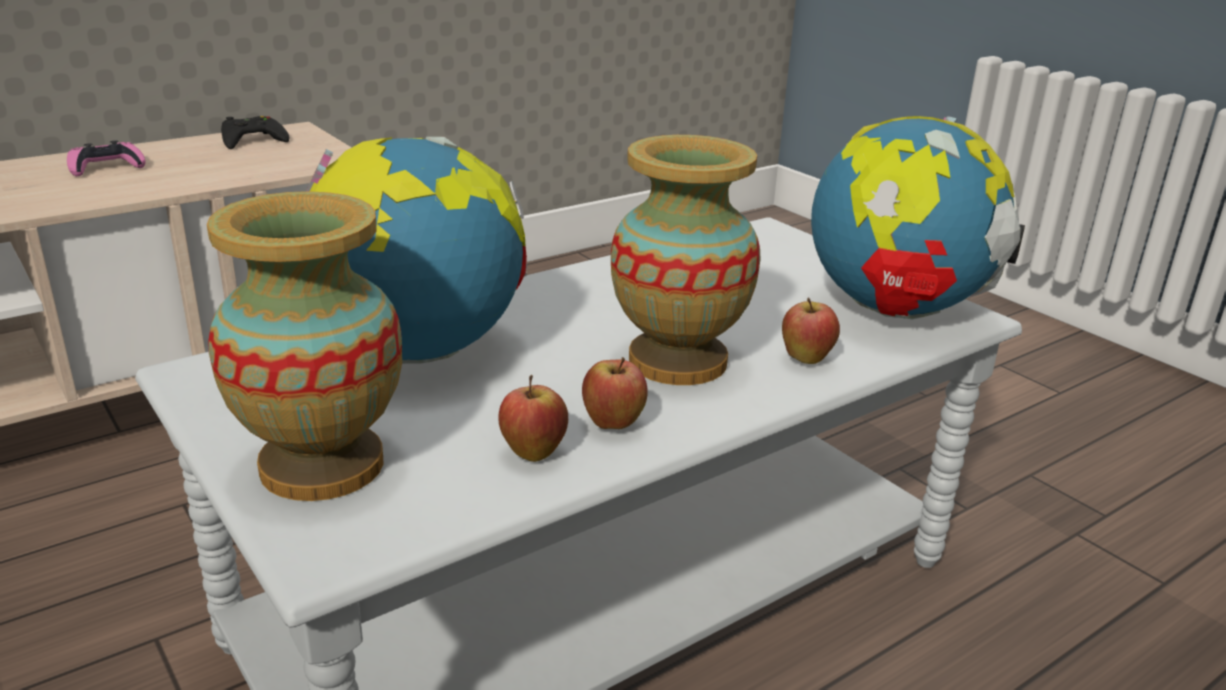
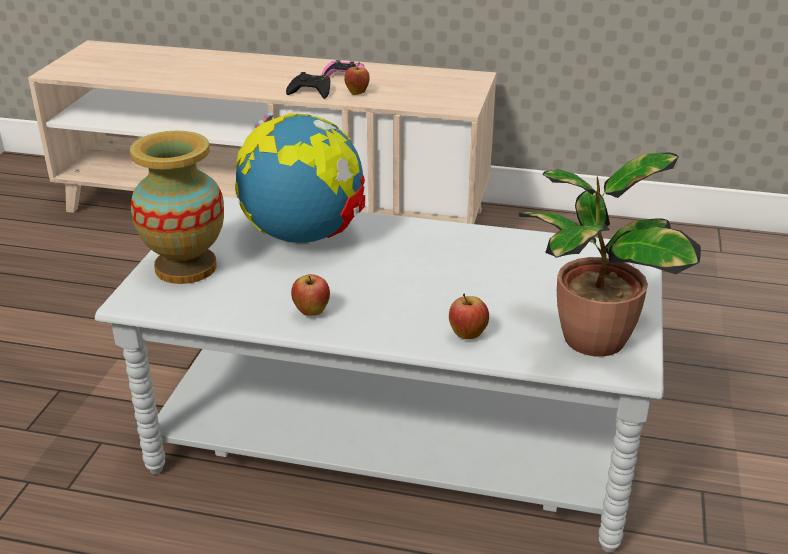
camera: 50 degrees right, 5 degrees up
black game controller [221,116,290,149] -> black game controller moved to [286,72,330,99]
apple [498,375,568,462] -> apple moved to [344,62,370,95]
vase [611,135,760,385] -> none
globe [811,116,1025,319] -> potted plant [519,152,701,357]

